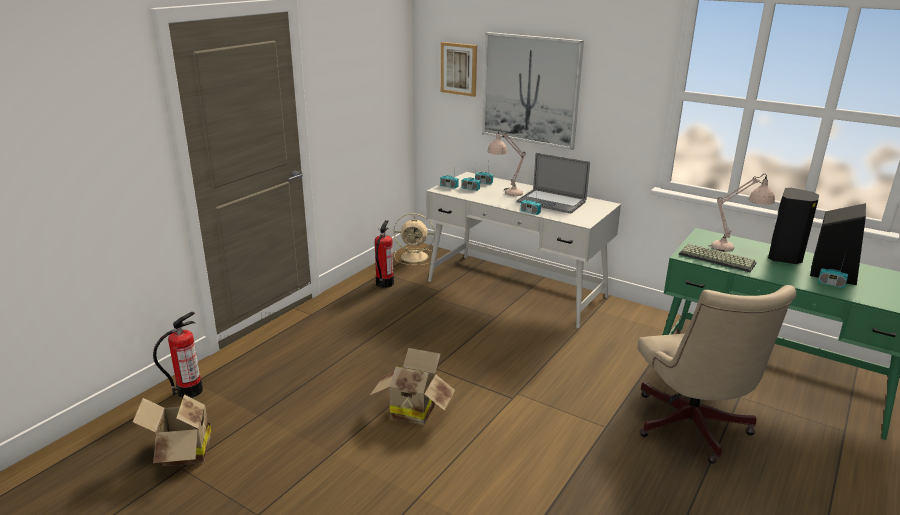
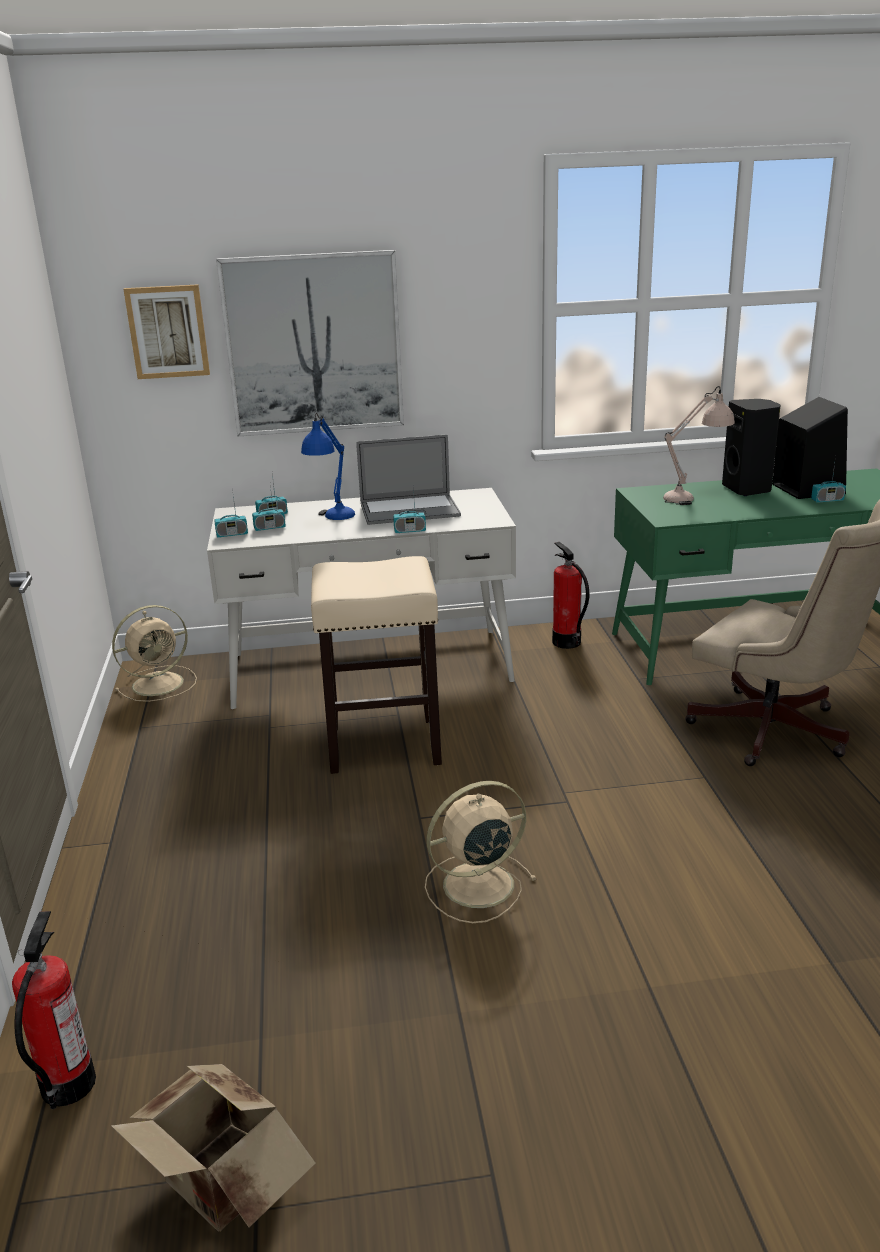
camera: 40 degrees left, 0 degrees up
cardboard box [369,348,455,425] -> beige fan [425,781,537,923]
fire extinguisher [375,220,394,288] -> fire extinguisher moved to [552,542,589,649]
beige table lamp [487,129,526,196] -> blue table lamp [301,413,355,520]
keyboard [679,244,757,272] -> none
none -> beige stool [311,556,442,774]

